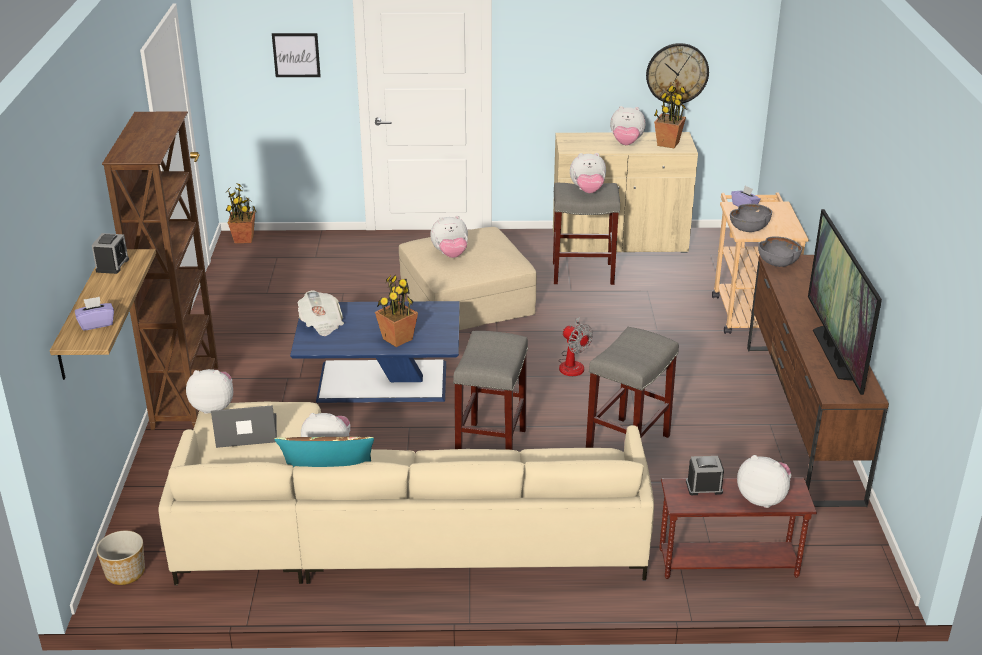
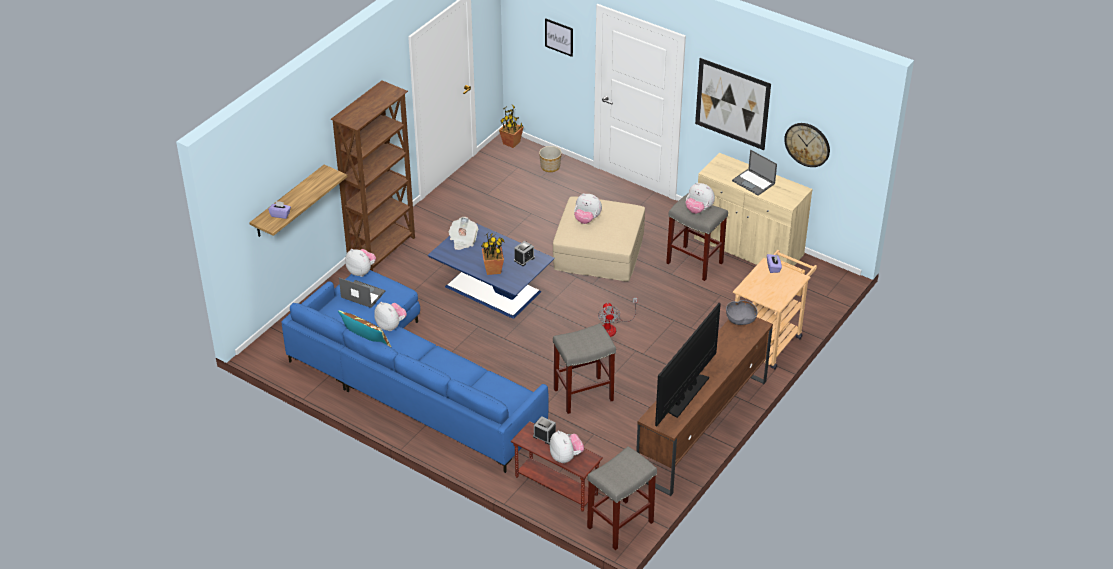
camera: 35 degrees right, 10 degrees up
alarm clock [92,233,129,274] -> alarm clock moved to [514,241,535,266]
planter [96,531,145,585] -> planter moved to [539,146,562,172]
beige sofa [158,402,654,585] -> blue sofa [282,270,549,473]
grey stool [453,331,528,450] -> grey stool moved to [587,446,657,550]
plush toy [610,106,646,145] -> laptop [732,150,777,196]
potted plant [654,85,687,148] -> none
grey bowl [730,204,772,232] -> none
none -> picture [695,58,771,150]

